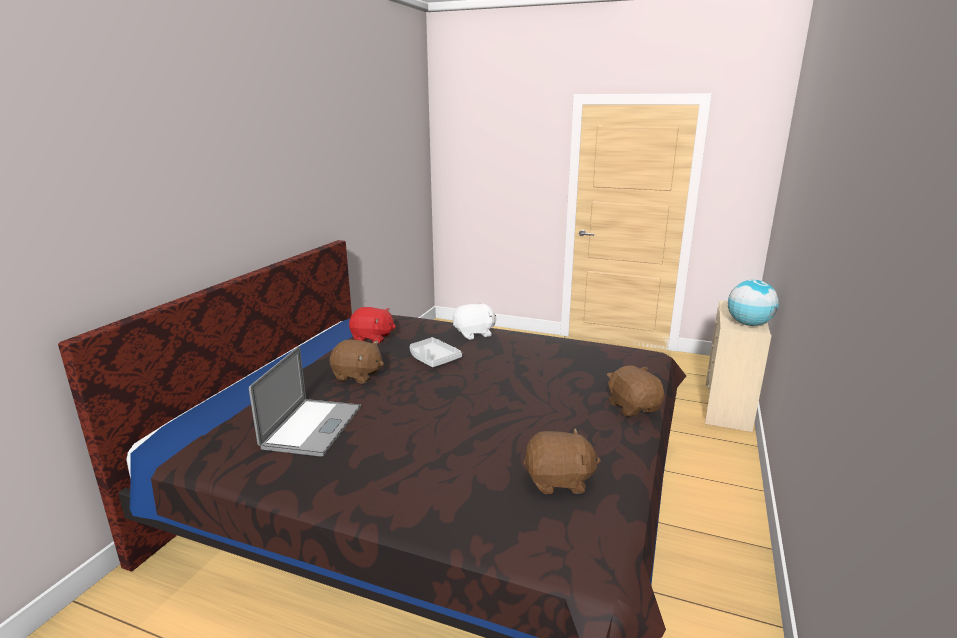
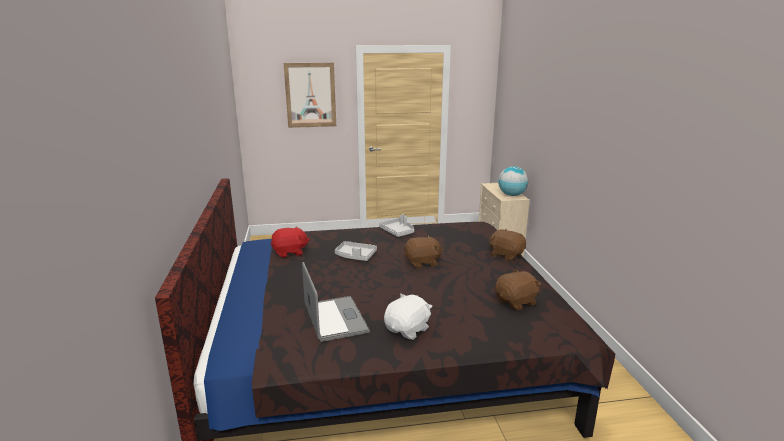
camera: 30 degrees left, 0 degrees up
brown plush toy [330,340,384,383] -> brown plush toy moved to [404,236,443,268]
white plush toy [452,303,497,340] -> white plush toy moved to [384,294,432,340]
none -> picture [284,63,336,128]
none -> grey tray [379,214,414,237]

